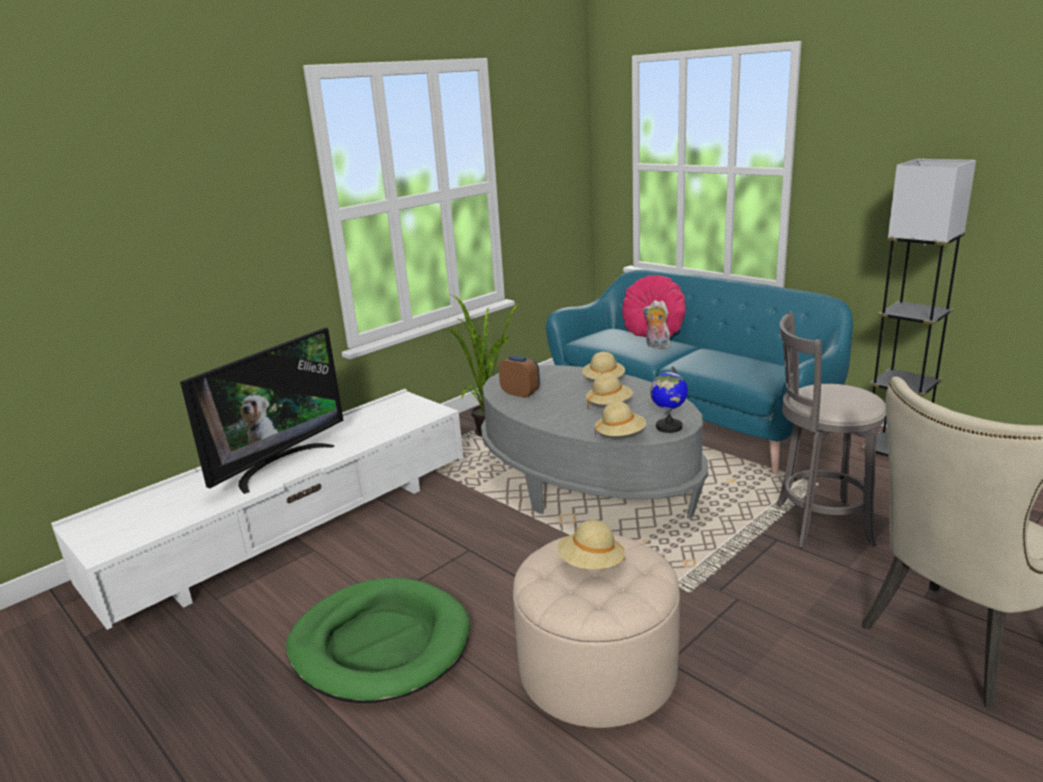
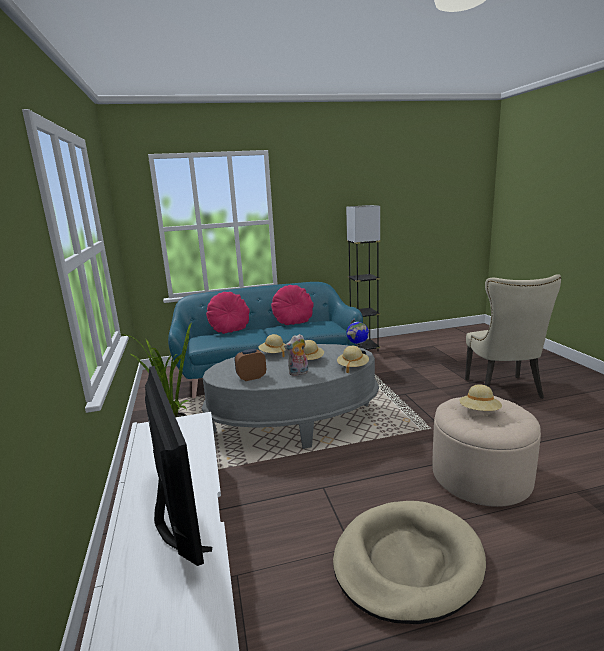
camera: 60 degrees left, 5 degrees down
green dog bed [286,578,470,703] -> beige dog bed [333,501,486,624]
plush toy [643,300,671,349] -> plush toy moved to [284,334,308,376]
grey stool [776,311,886,548] -> none
none -> pink pillow [271,285,314,325]

